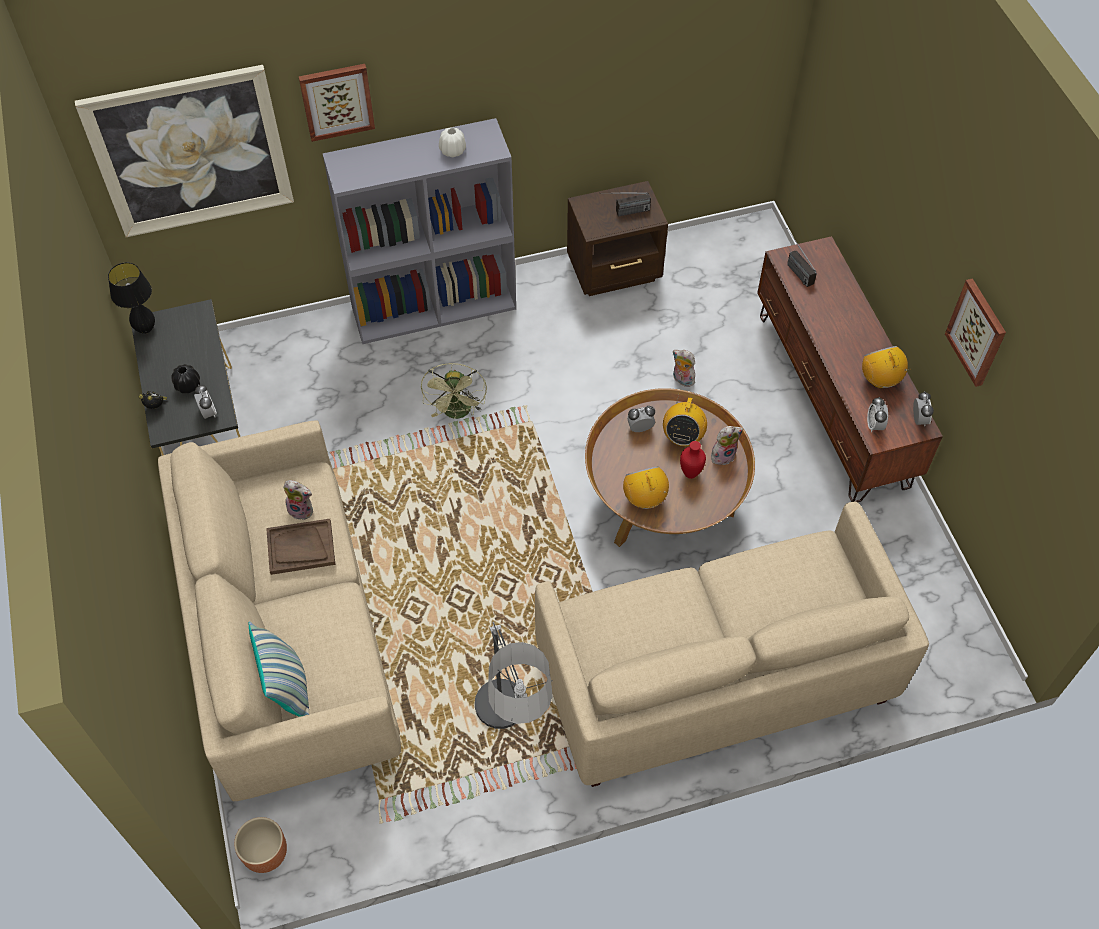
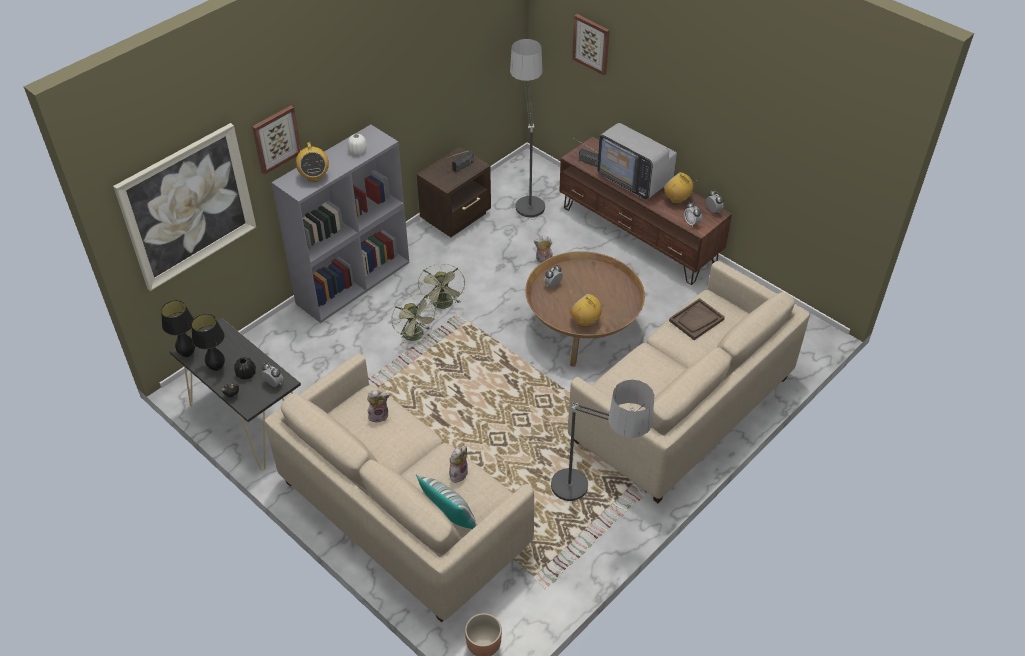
camera: 30 degrees left, 10 degrees down
brown tray [266,519,335,575] -> brown tray moved to [669,298,725,340]
radio [663,395,707,446] -> radio moved to [296,142,329,182]
red vase [680,441,706,479] -> none
plush toy [711,426,743,465] -> plush toy moved to [449,446,468,483]
picture [945,278,1006,387] -> picture moved to [572,14,610,75]
none -> black table lamp [192,314,225,371]
none -> green fan [418,263,465,309]
none -> floor lamp [509,39,545,220]
none -> television [597,123,677,200]

